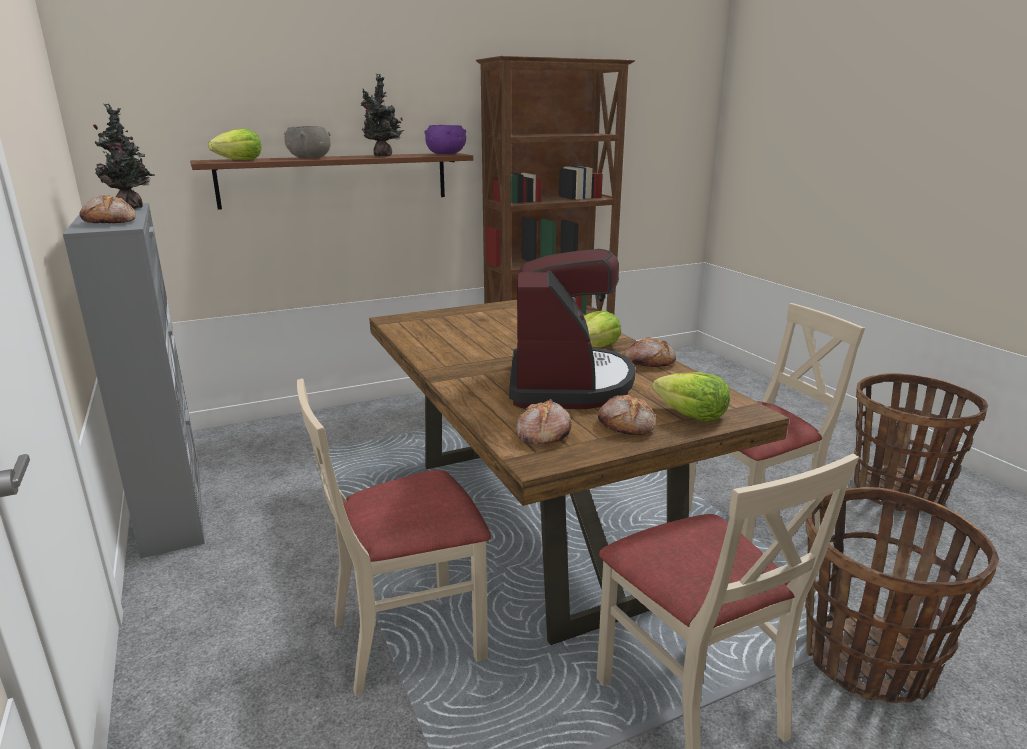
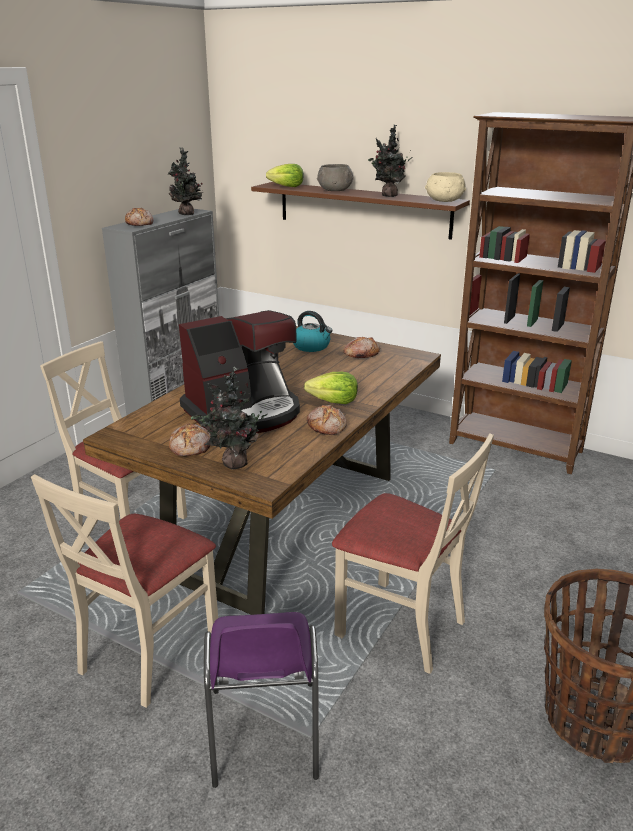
camera: 55 degrees right, 5 degrees up
purple bowl [424,125,466,154] -> beige bowl [425,172,466,202]
bread [516,399,572,444] -> bread moved to [343,337,380,358]
lettuce [652,372,730,422] -> potted plant [191,367,269,469]
basket [805,487,999,703] -> purple chair [204,612,319,788]
none -> kettle [293,311,333,352]

